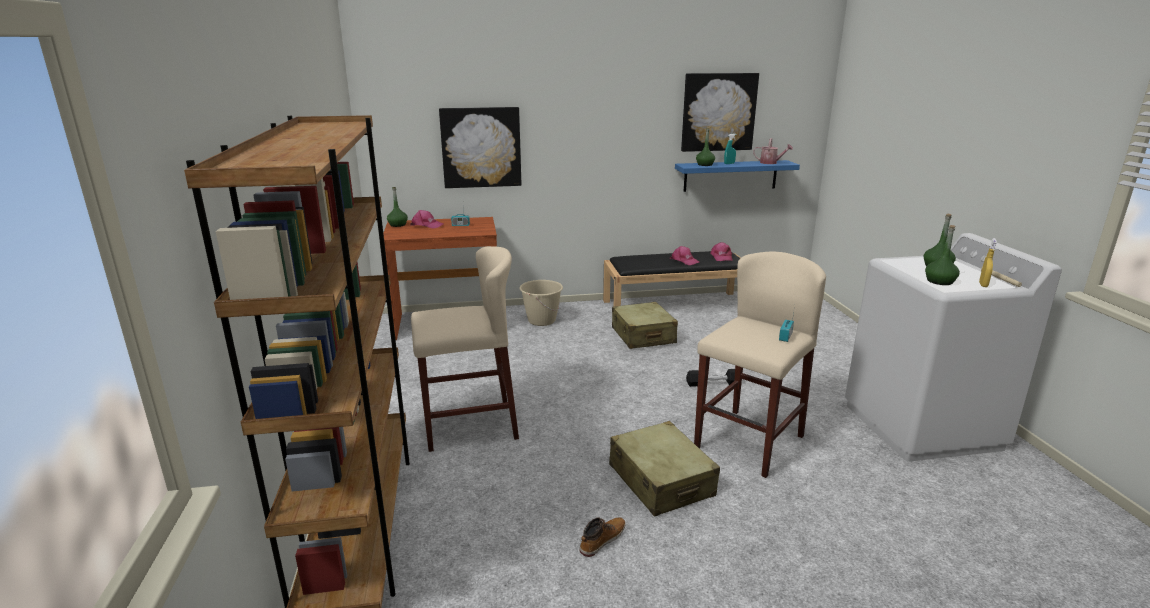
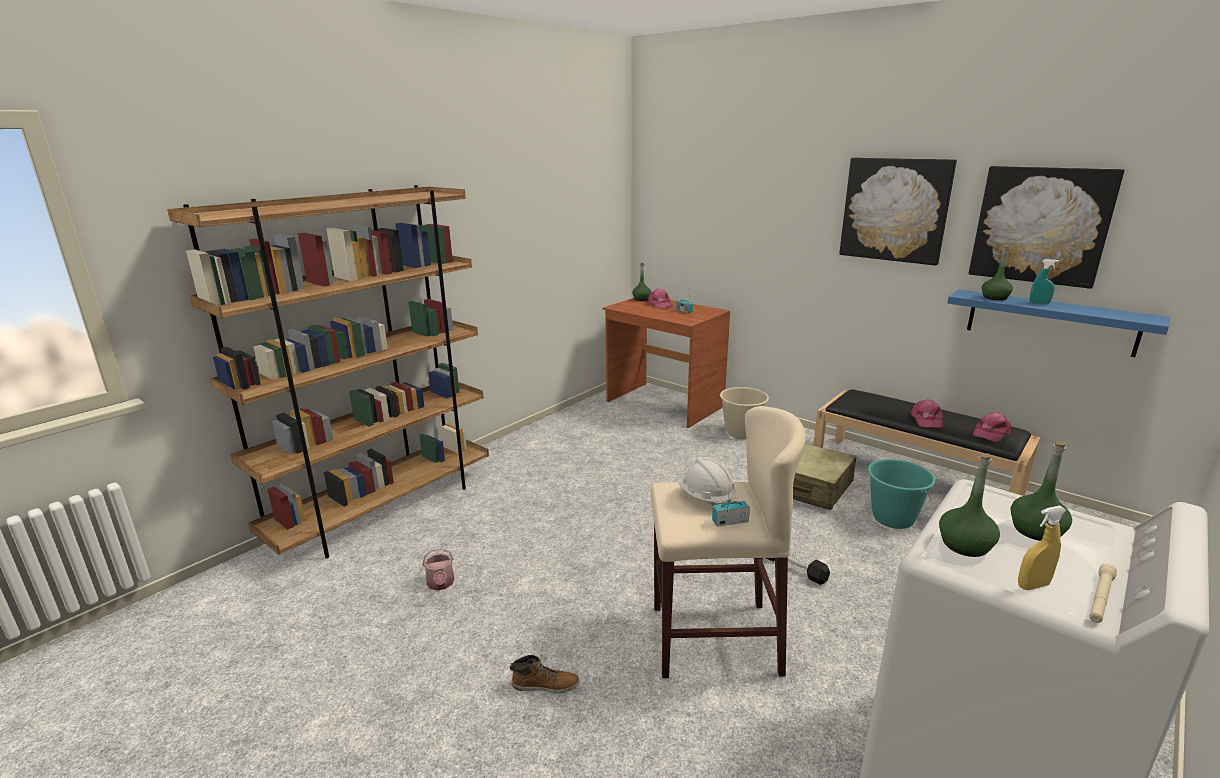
camera: 50 degrees right, 0 degrees up
beige stool [411,246,519,452] -> none
picture [439,107,521,188] -> picture moved to [839,158,957,266]
boot [580,517,626,557] -> boot moved to [510,655,579,694]
beige suitcase [609,421,720,517] -> none
watering can [753,138,793,164] -> watering can moved to [422,547,454,591]
none -> white hard hat [678,457,735,506]
none -> turquoise bucket [868,459,935,529]

